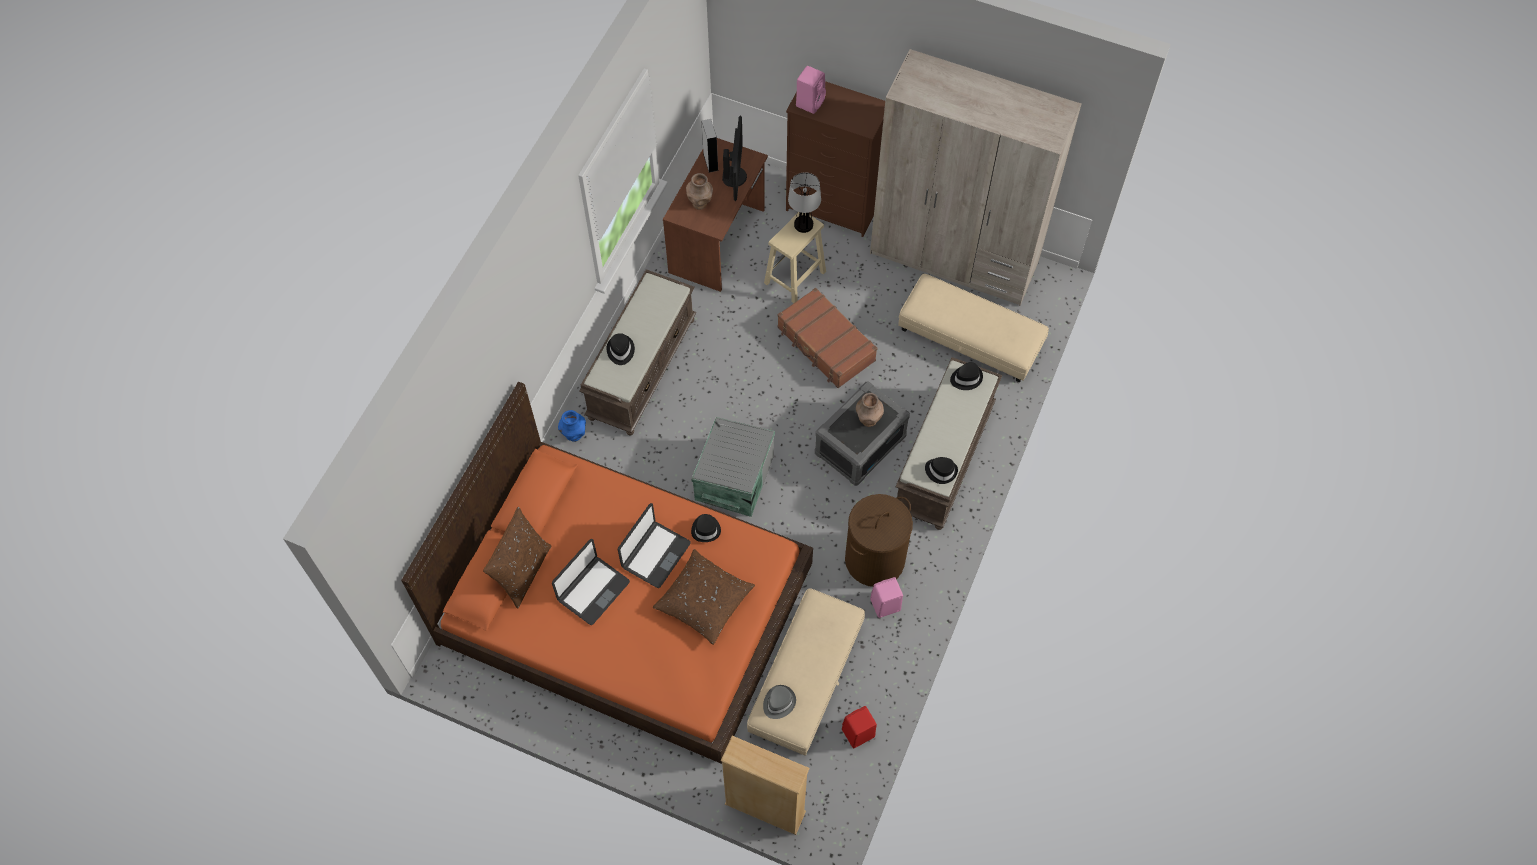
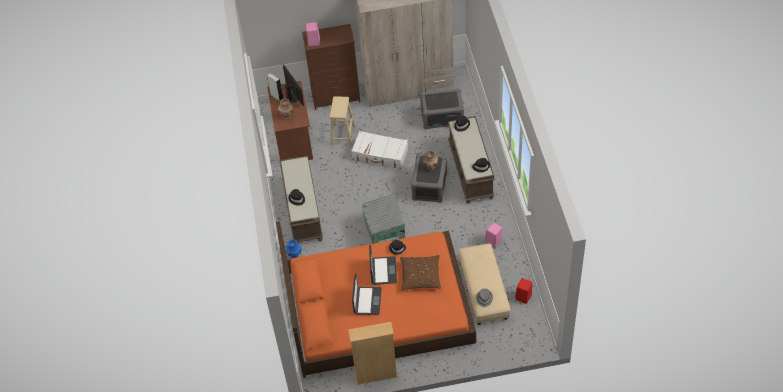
camera: 30 degrees left, 10 degrees down
brown pillow [483,507,551,609] -> none
beige bookcase [721,736,810,835] -> beige bookcase moved to [348,322,398,385]
brown suitcase [778,288,877,388] -> white suitcase [351,131,409,169]
table lamp [788,172,821,233] -> none
brown laundry basket [845,494,913,587] -> none
beige ottoman [898,274,1049,382] -> grey storage box [420,89,464,129]

